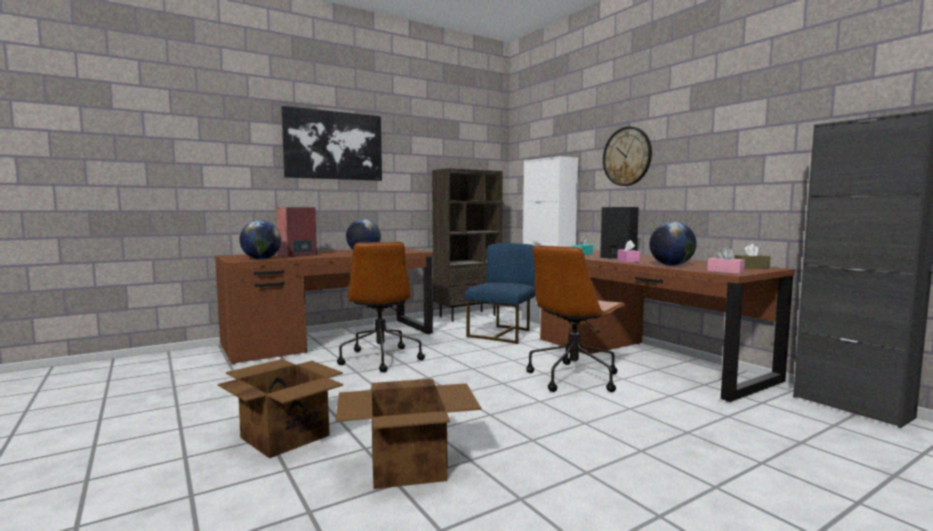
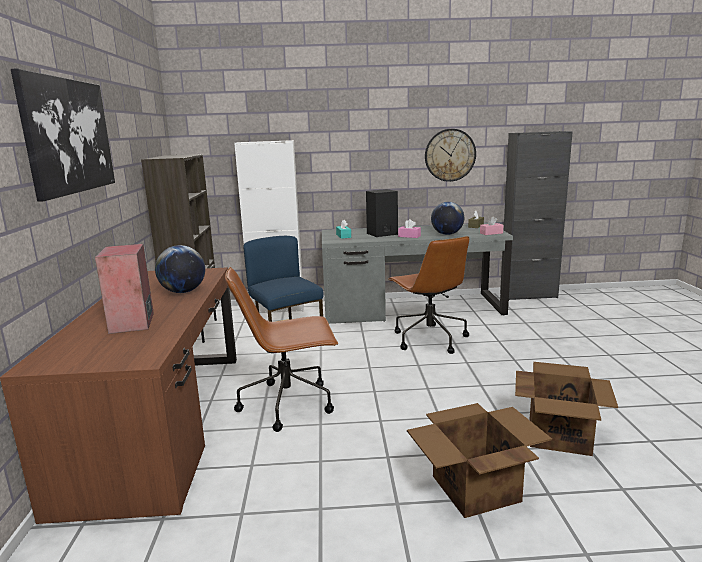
camera: 60 degrees left, 10 degrees up
globe [239,220,282,259] -> none
brown office chair [337,242,425,372] -> brown office chair turned 150 degrees clockwise [225,267,338,432]
brown desk [540,251,795,402] -> grey desk [322,223,513,324]
wall clock [603,127,652,186] -> wall clock moved to [425,129,476,182]

